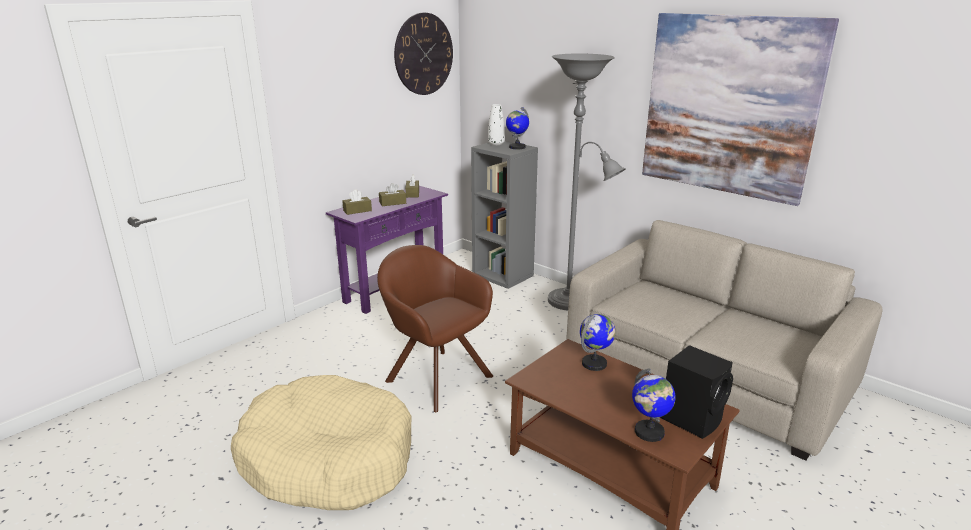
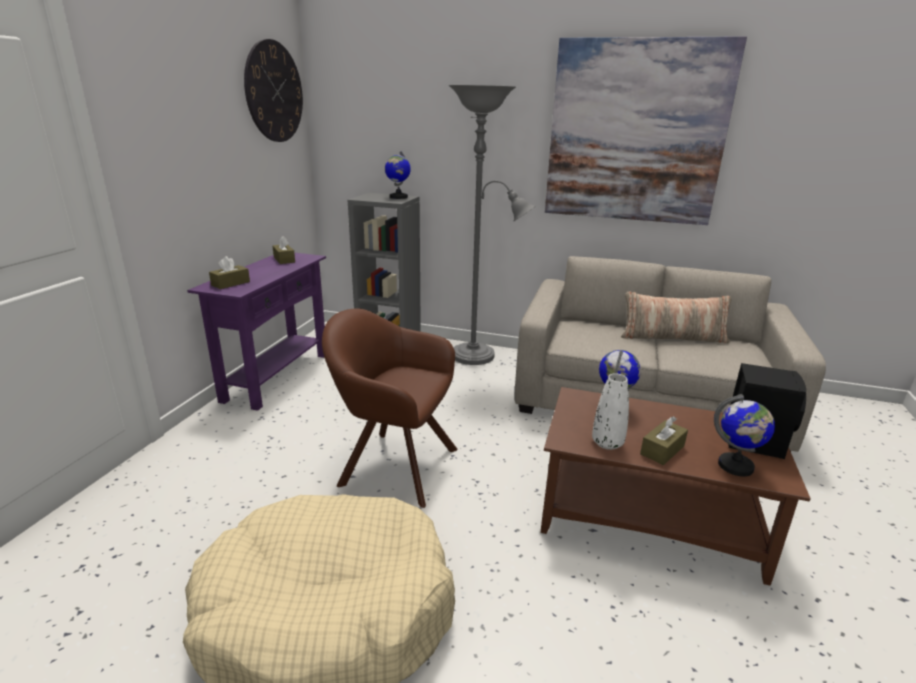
camera: 25 degrees left, 0 degrees up
brown tissue box [379,183,406,206] -> brown tissue box moved to [640,416,688,465]
white vase [488,104,505,145] -> white vase moved to [592,373,629,450]
none -> pillow [621,291,732,343]

